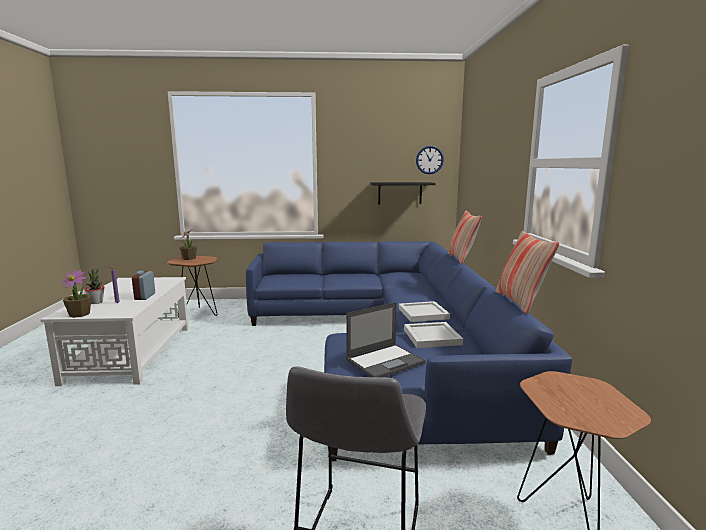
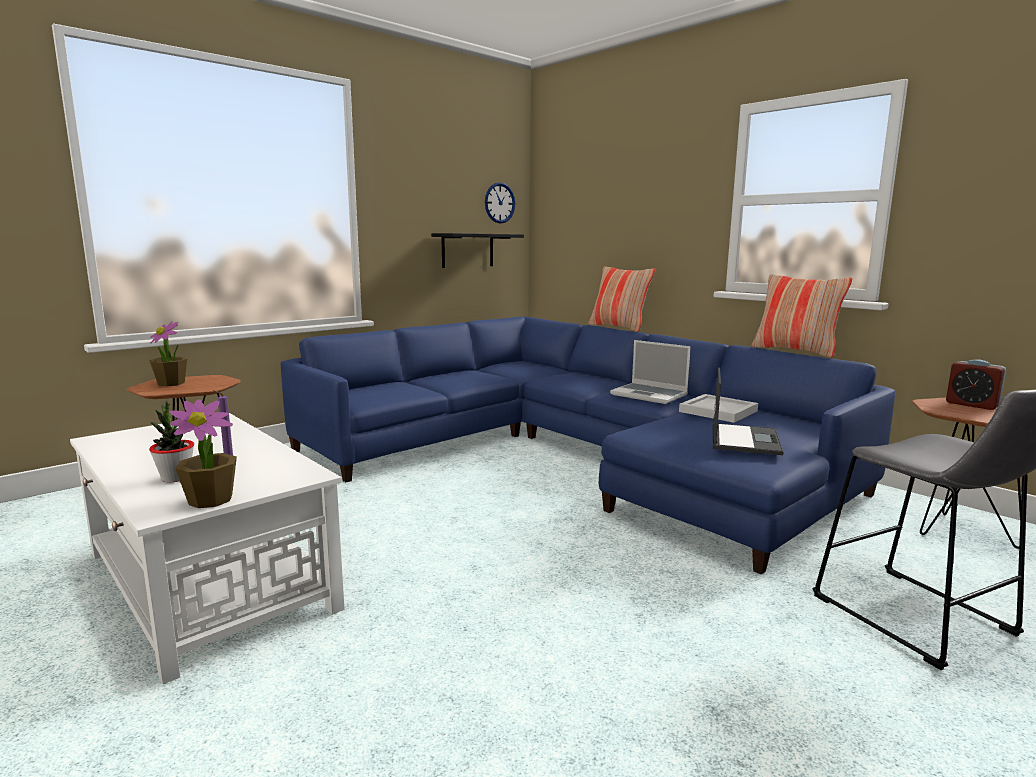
camera: 40 degrees left, 0 degrees up
alarm clock [132,271,155,300] -> alarm clock moved to [946,359,1006,410]
white tray [399,301,450,322] -> laptop [610,340,691,404]

